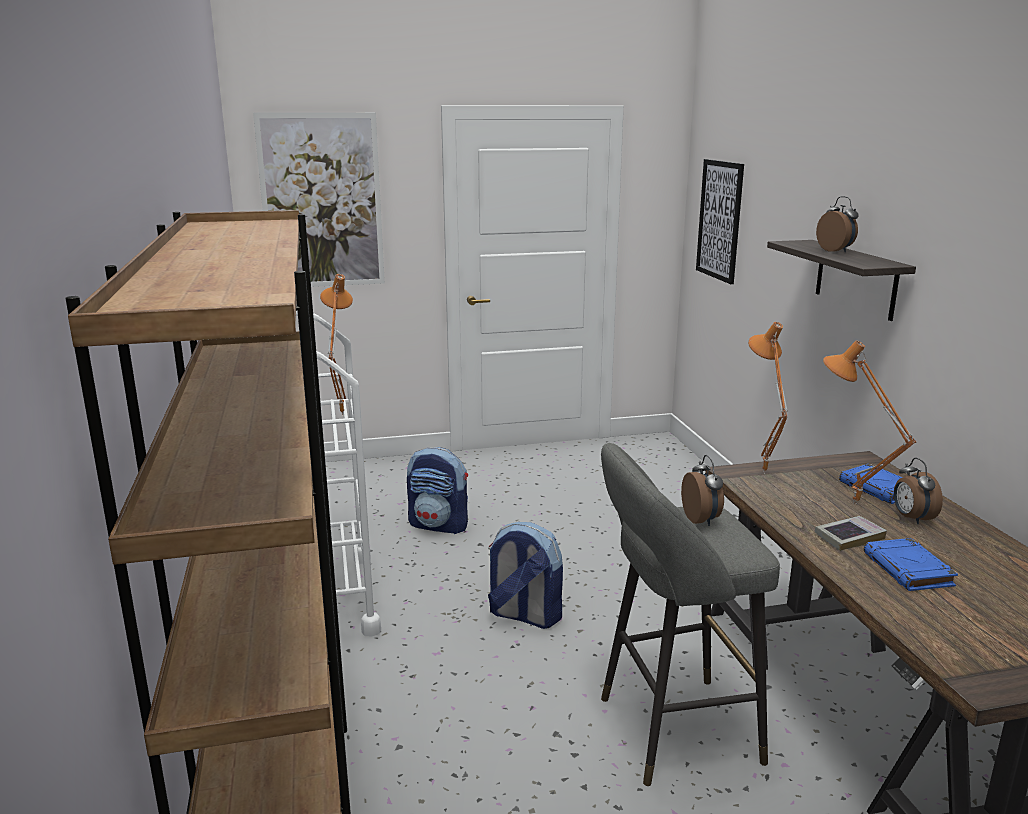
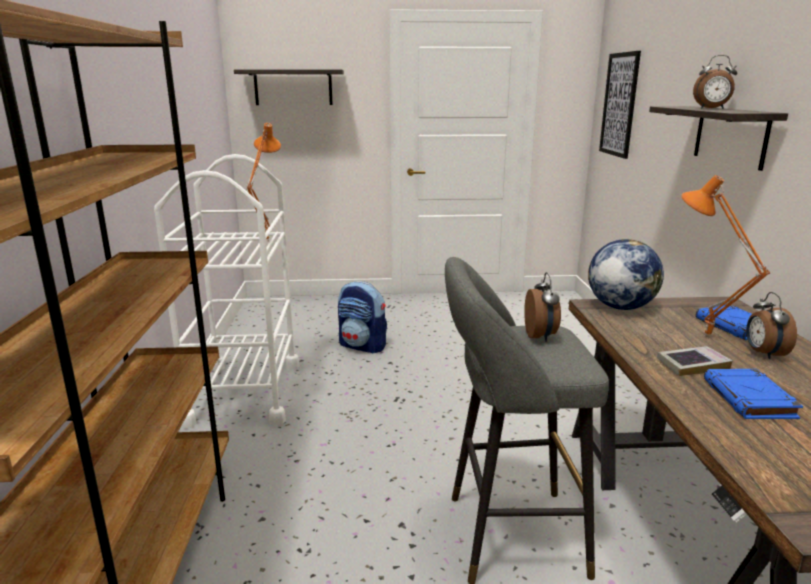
camera: 10 degrees right, 0 degrees up
picture [253,112,385,287] -> shelf [234,69,344,105]
backpack [488,522,563,629] -> none
orange table lamp [748,322,788,474] -> globe [588,239,664,310]
alarm clock [816,196,859,252] -> alarm clock turned 120 degrees clockwise [693,55,737,109]

